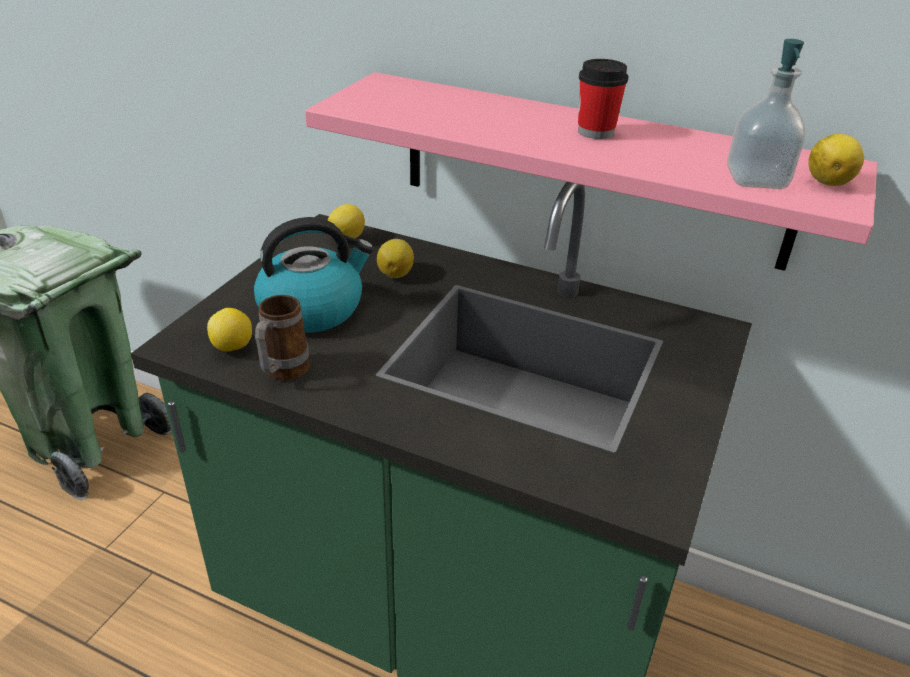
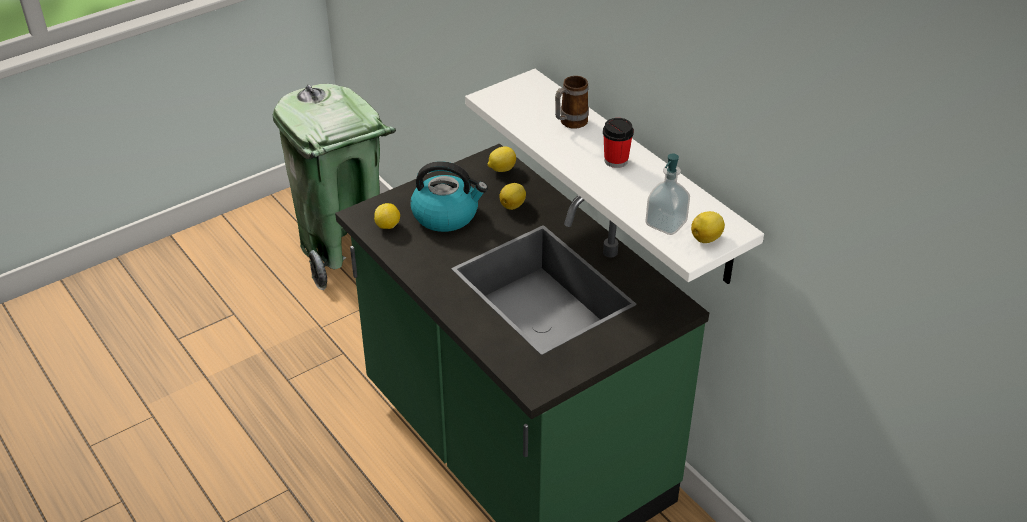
camera: 30 degrees right, 5 degrees up
mug [255,295,310,380] -> mug moved to [555,76,589,129]
pink shelf [305,72,877,271] -> white shelf [465,69,764,284]

